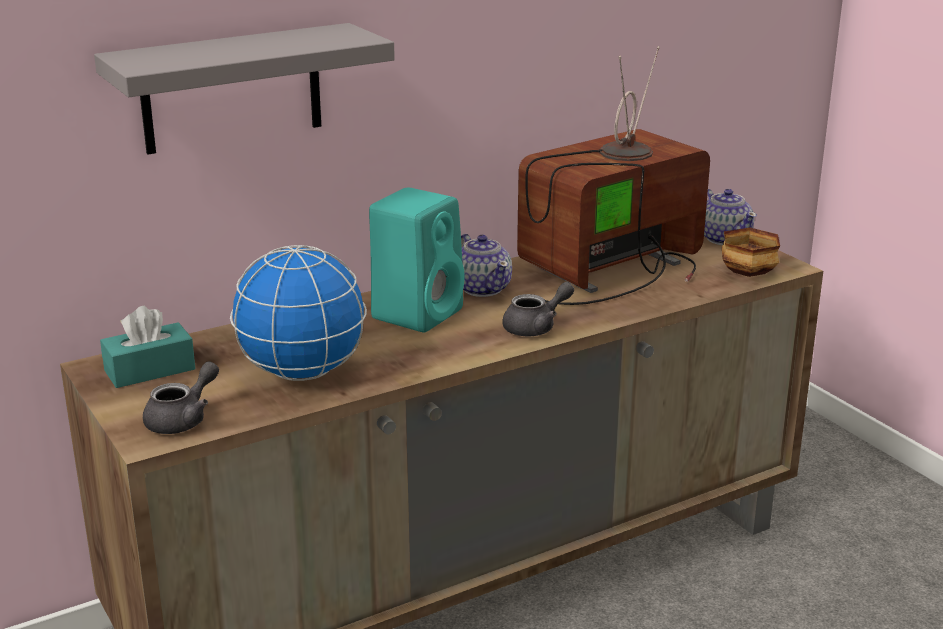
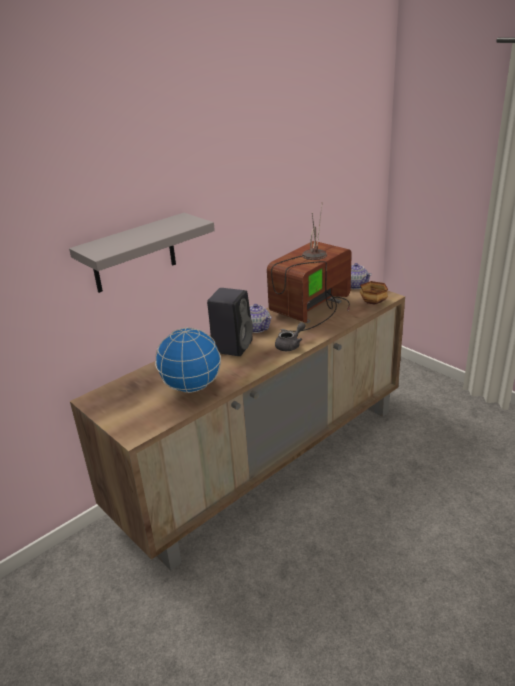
camera: 10 degrees left, 5 degrees up
turquoise tissue box [100,306,195,388] -> none
grey teapot [143,361,219,434] -> none
turquoise speaker [369,187,465,332] -> black speaker [207,288,253,356]

